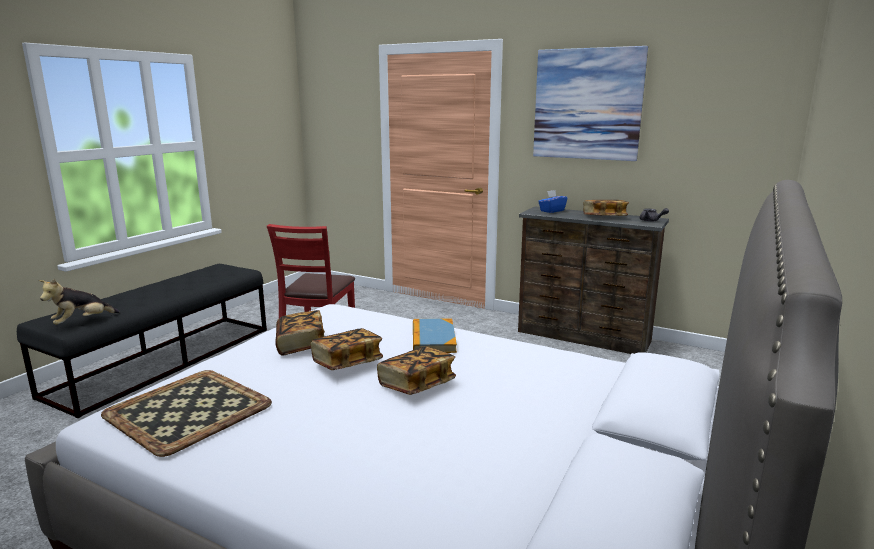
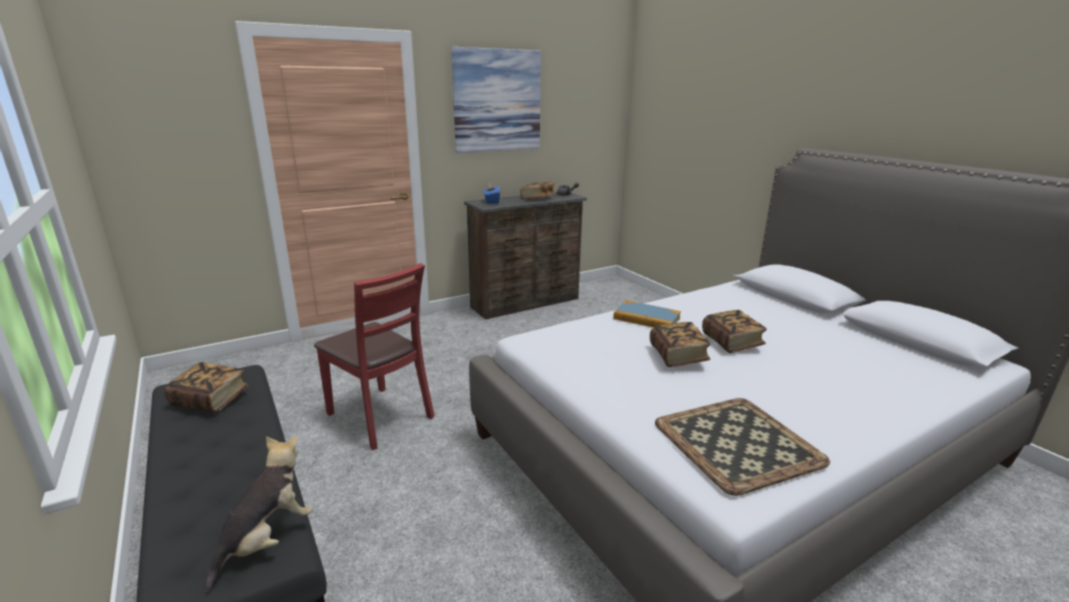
camera: 60 degrees left, 5 degrees up
plush toy [39,279,120,325] -> plush toy turned 135 degrees counterclockwise [205,436,313,594]
book [276,310,325,356] -> book moved to [165,362,249,413]

